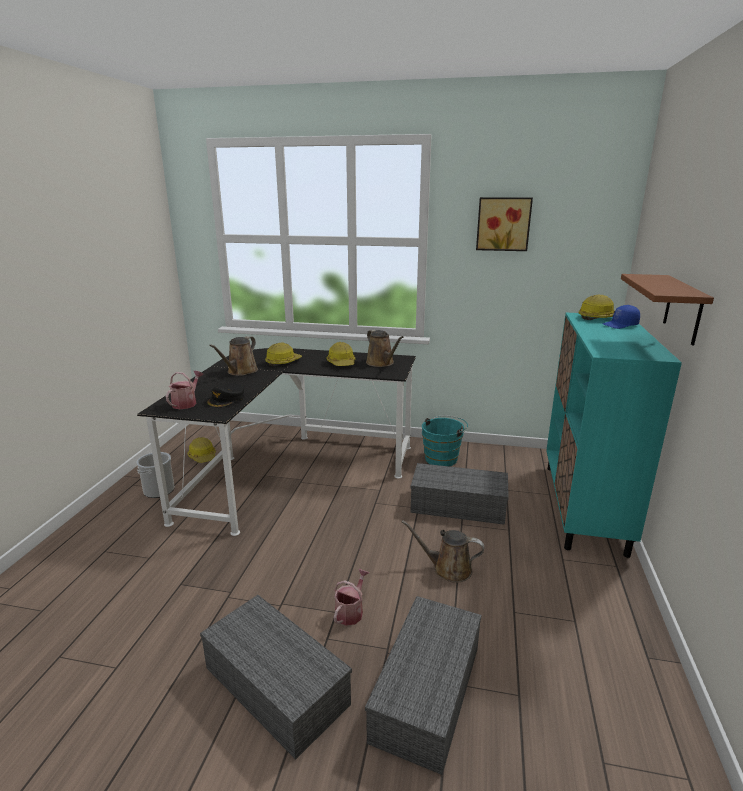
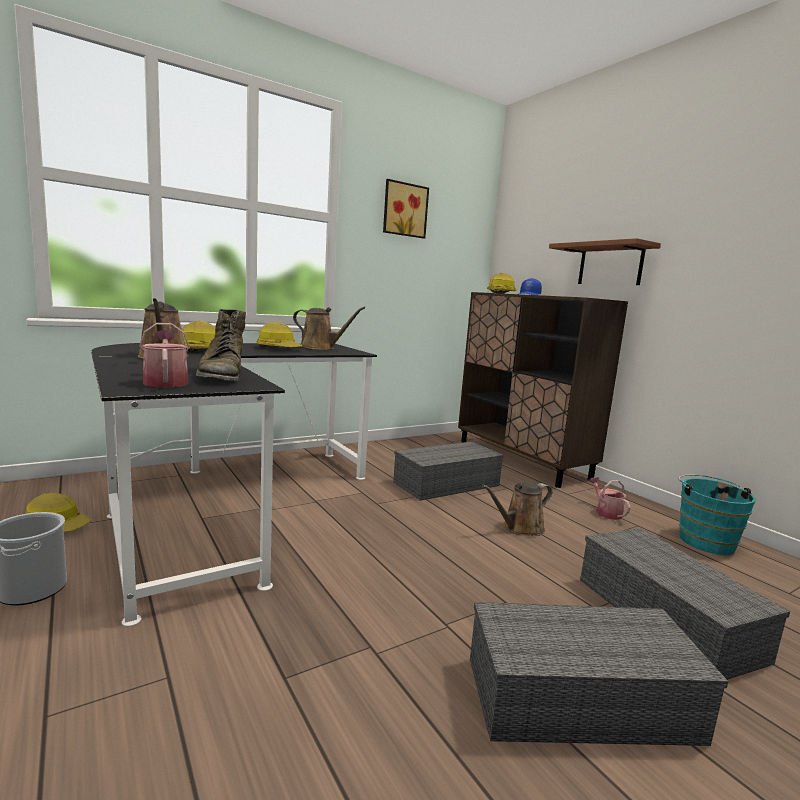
camera: 45 degrees left, 10 degrees down
black cap [206,383,245,408] -> green boot [196,309,246,381]
watering can [334,569,369,626] -> watering can moved to [589,477,631,520]
turquoise bucket [422,415,468,466] -> turquoise bucket moved to [679,475,756,555]
turquoise cabinet [546,313,682,558] -> brown cabinet [458,292,628,488]

